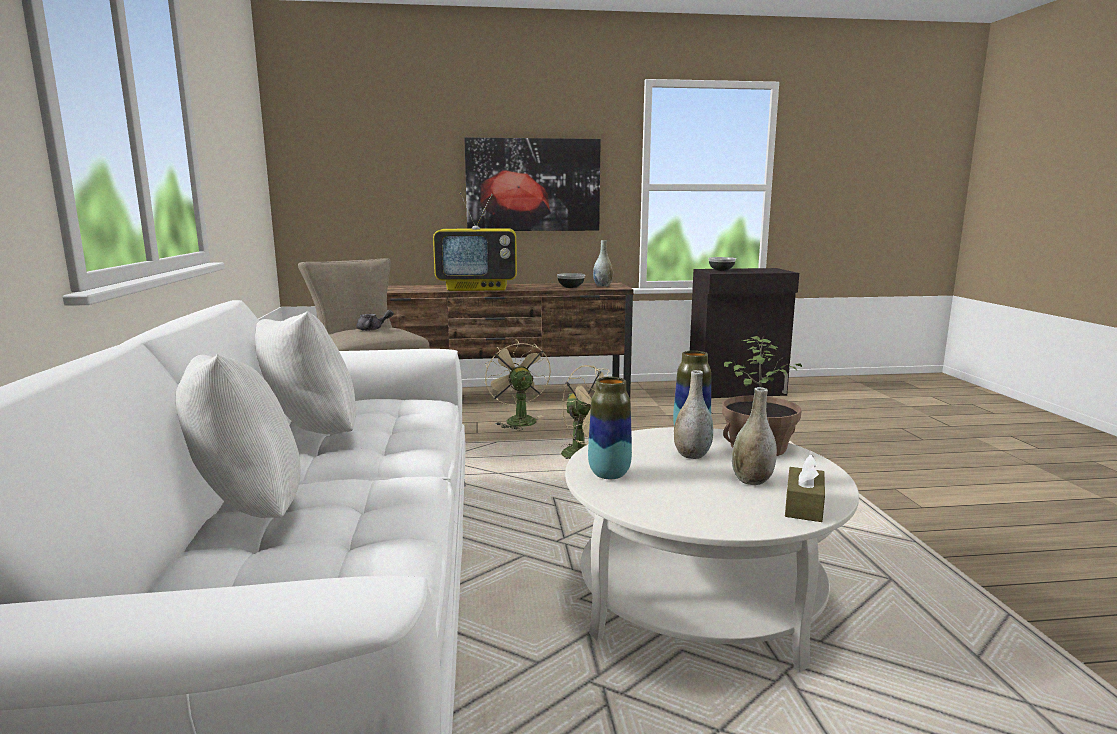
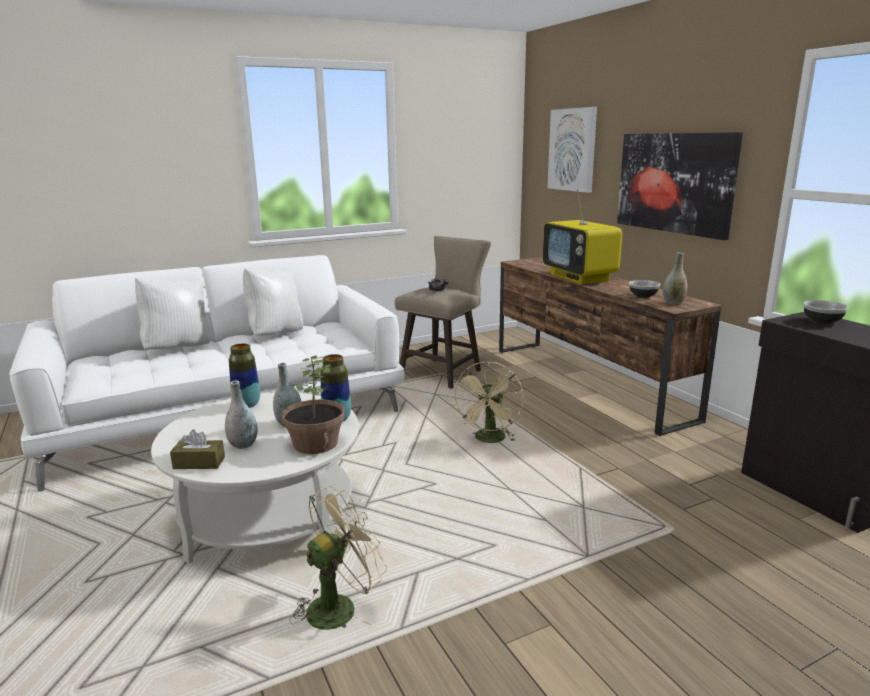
camera: 70 degrees right, 5 degrees up
beige fan [485,339,551,430] -> beige fan moved to [289,486,388,630]
none -> picture [548,107,597,193]

